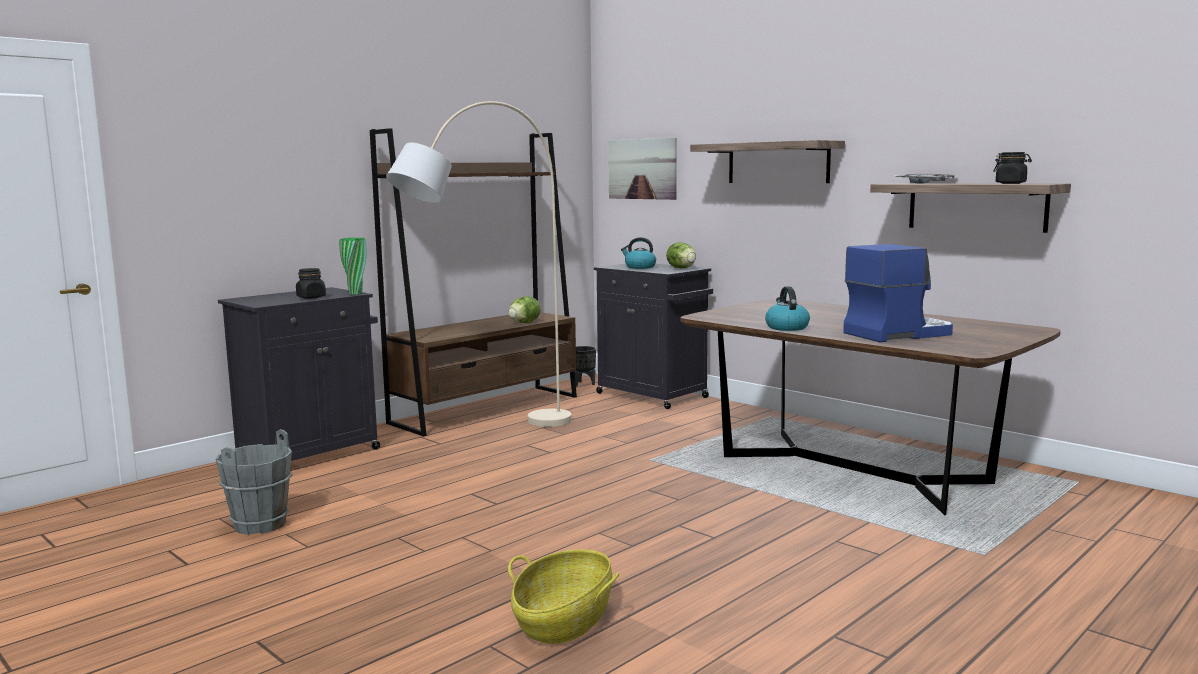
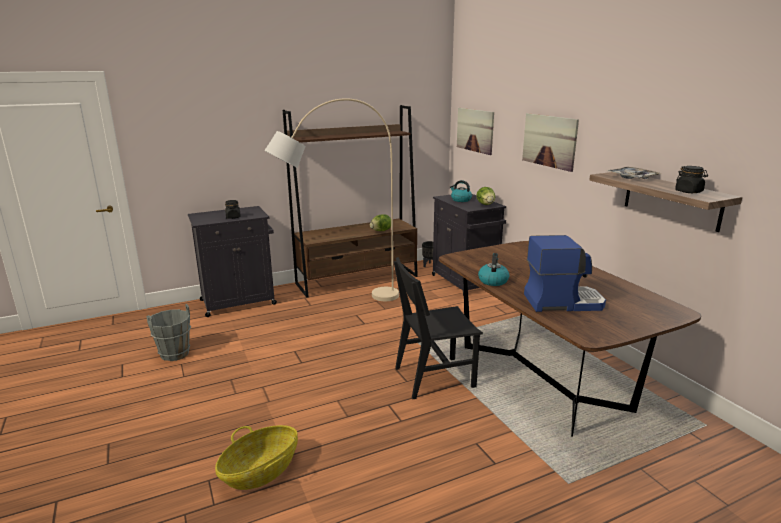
camera: 20 degrees right, 10 degrees up
green vase [339,238,367,295] -> none
shelf [690,140,845,183] -> picture [522,113,579,172]
none -> black chair [394,257,483,399]

